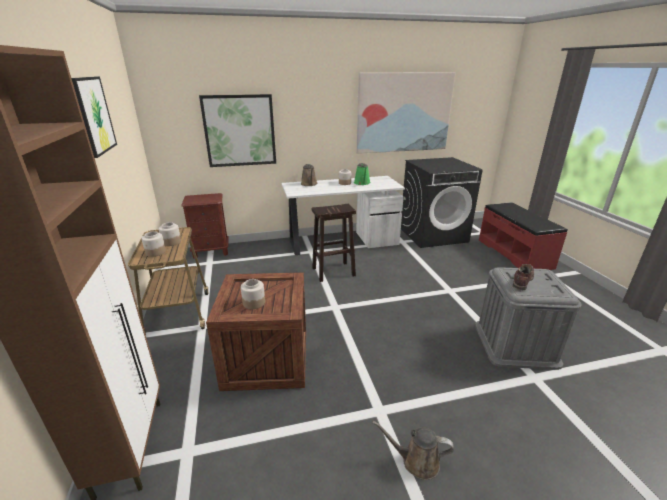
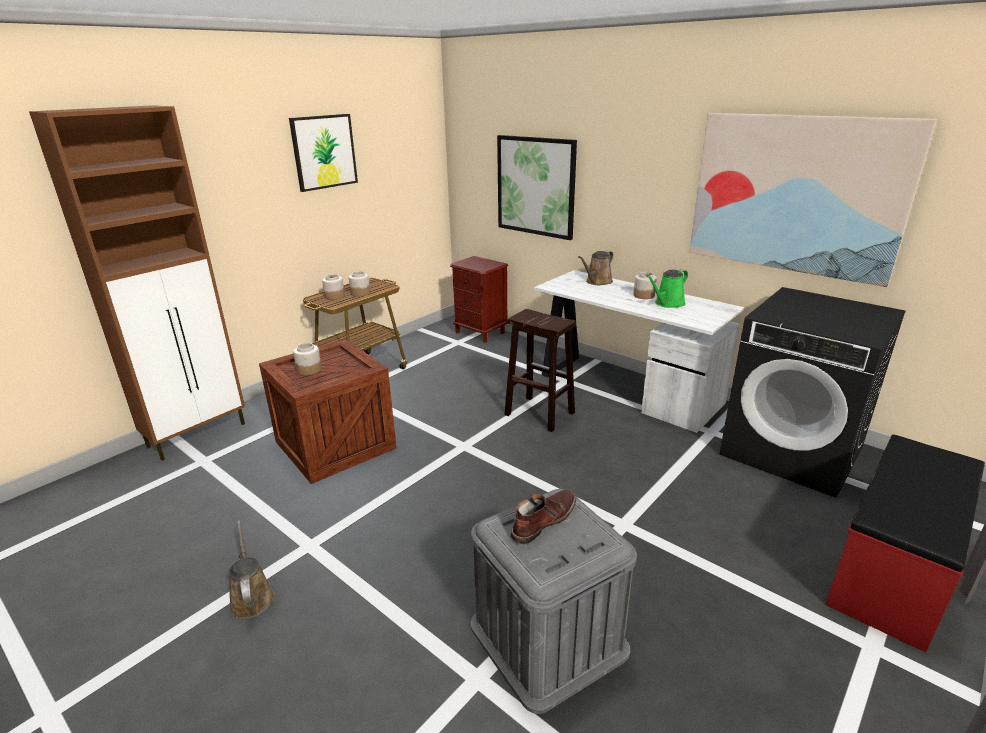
camera: 55 degrees right, 0 degrees up
brown boot [513,264,534,290] -> brown boot turned 45 degrees counterclockwise [511,490,576,544]

